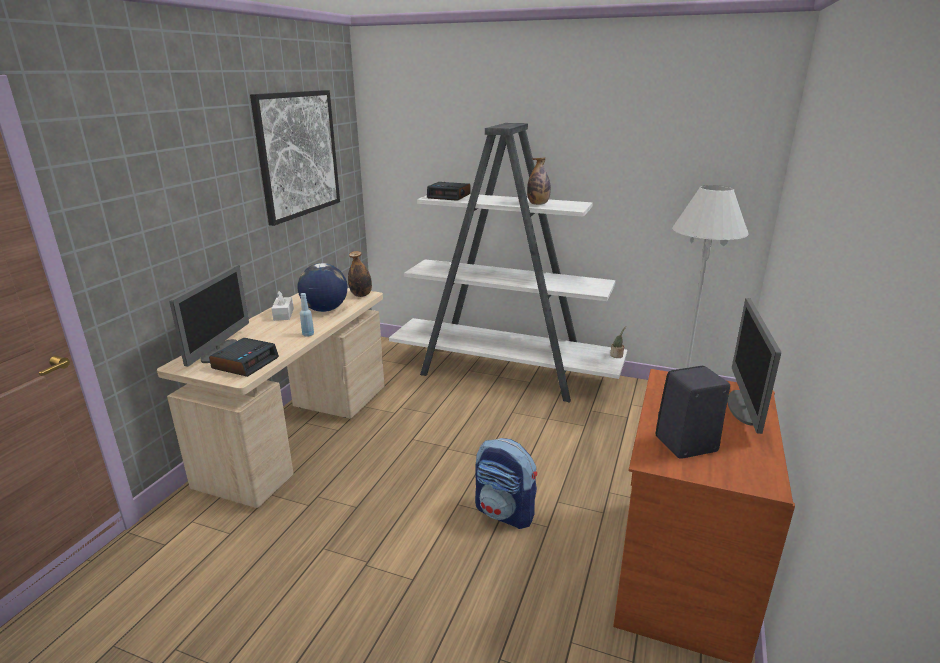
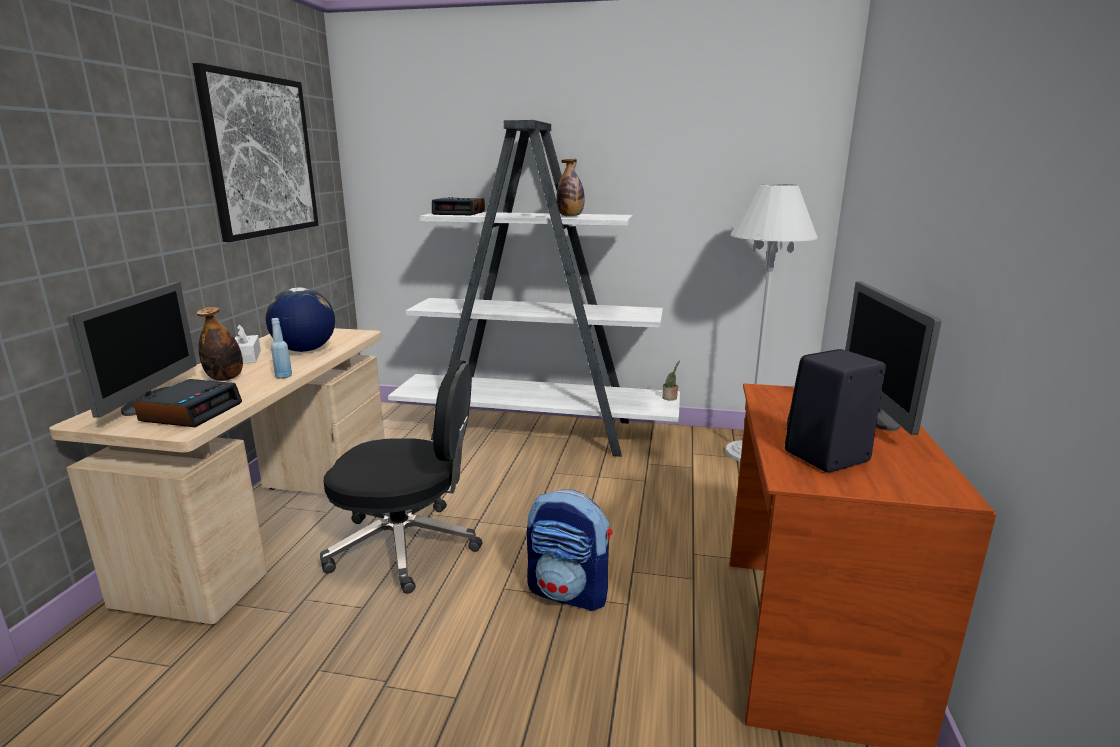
camera: 10 degrees left, 5 degrees down
bottle [348,251,372,297] -> bottle moved to [196,307,243,381]
none -> black office chair [320,360,483,594]

